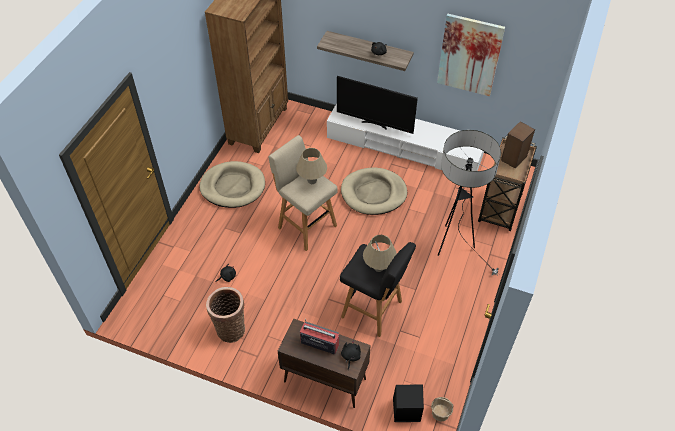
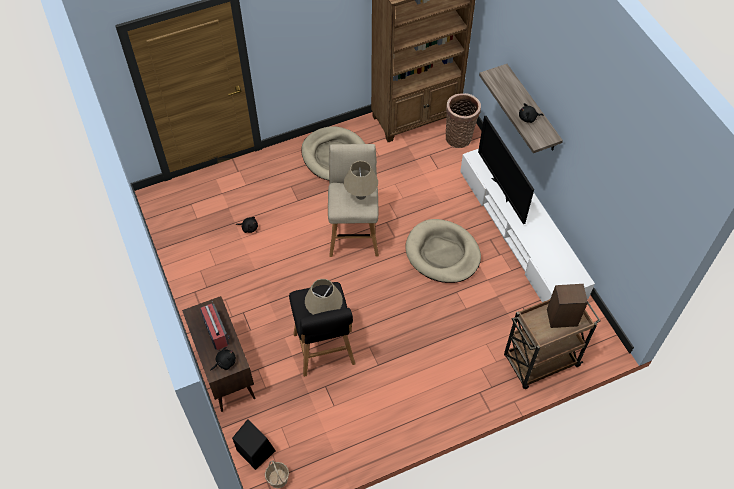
camera: 45 degrees right, 5 degrees up
basket [206,287,245,343] -> basket moved to [446,93,481,148]
picture [437,14,505,96] -> none
floor lamp [438,130,501,275] -> none

